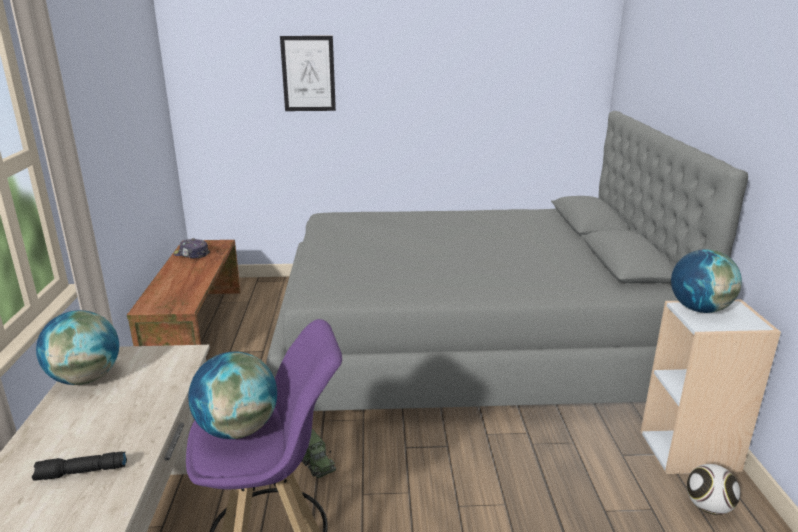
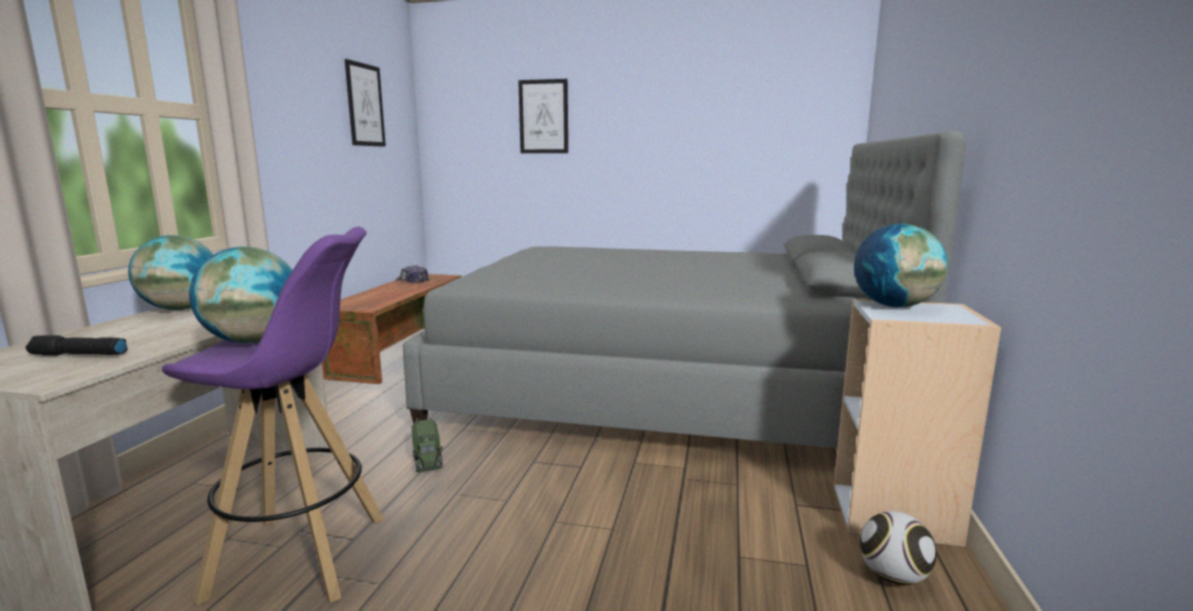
camera: 15 degrees right, 10 degrees down
none -> picture [345,59,386,147]

